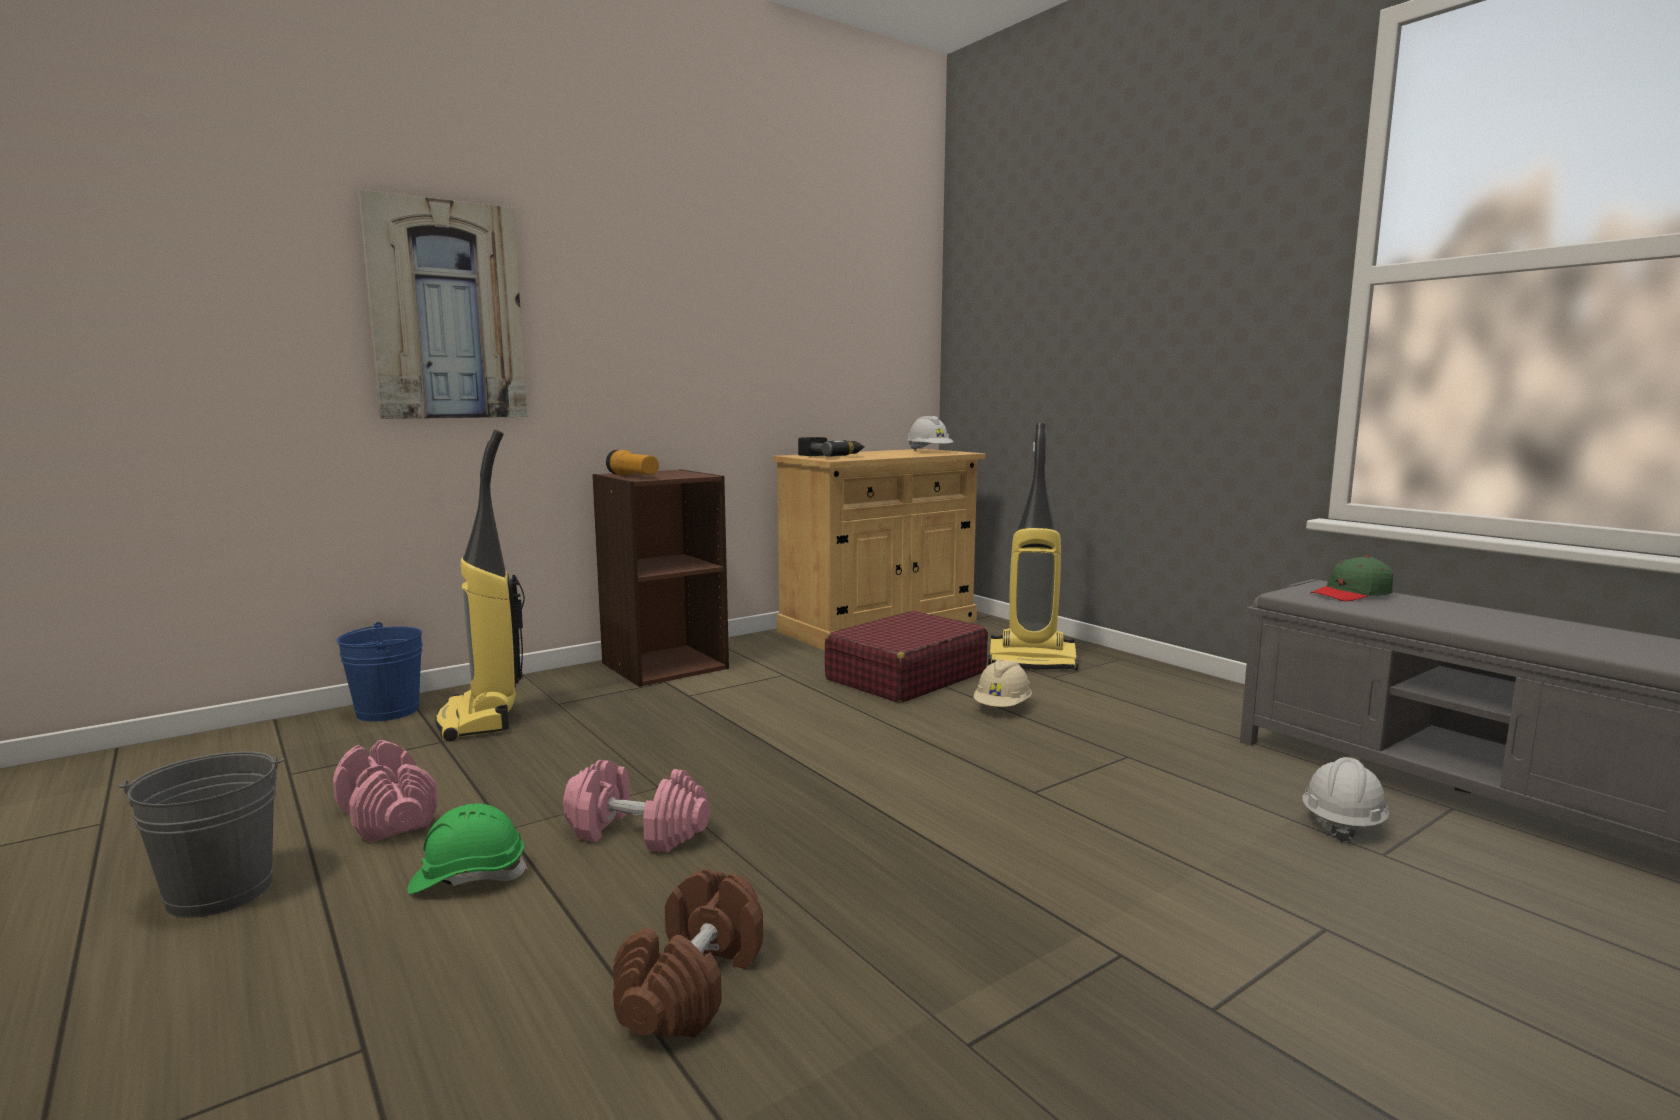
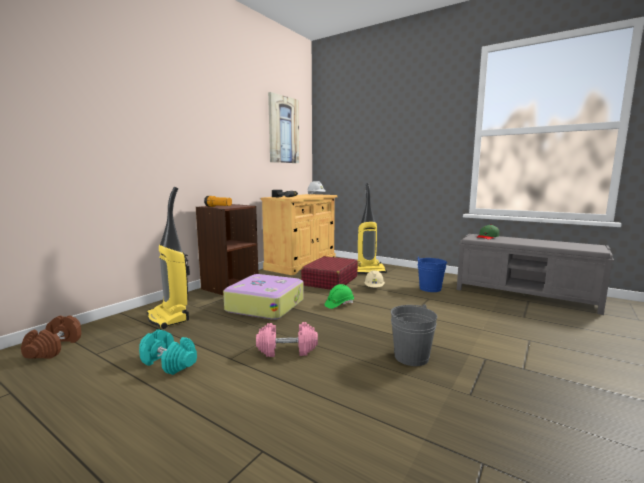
camera: 20 degrees left, 0 degrees up
grey bucket [119,751,285,918] -> grey bucket moved to [391,304,437,366]
pink dumbbell [333,740,438,843] -> turquoise dumbbell [139,329,197,375]
blue bucket [336,622,423,722] -> blue bucket moved to [418,257,447,292]
picture [358,190,527,419] -> picture moved to [268,92,299,163]
green hard hat [407,803,528,894] -> green hard hat moved to [325,284,354,309]
brown dumbbell [613,869,763,1038] -> brown dumbbell moved to [21,315,81,359]
white hard hat [1303,757,1389,843] -> none
none -> suitcase [223,274,304,320]

